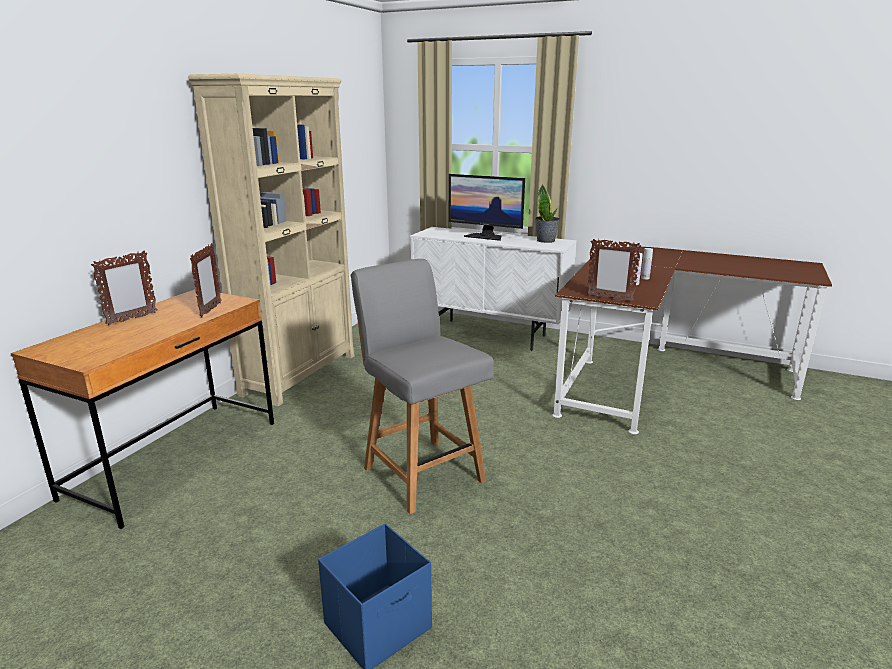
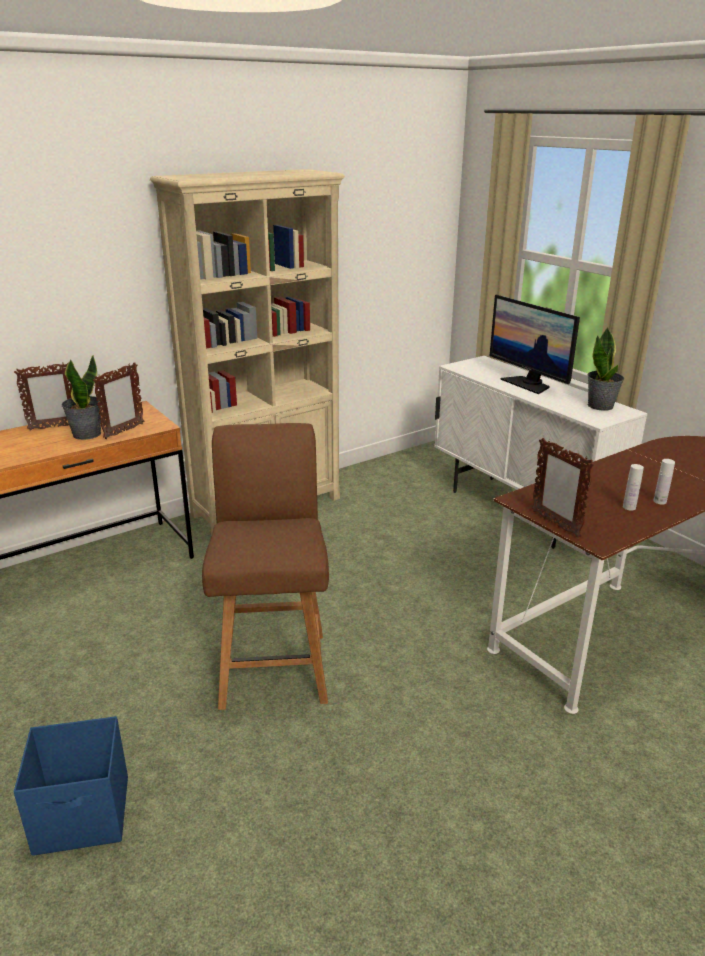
camera: 30 degrees right, 5 degrees up
grey chair [351,259,494,514] -> brown chair [202,423,329,710]
none -> potted plant [61,355,101,440]

